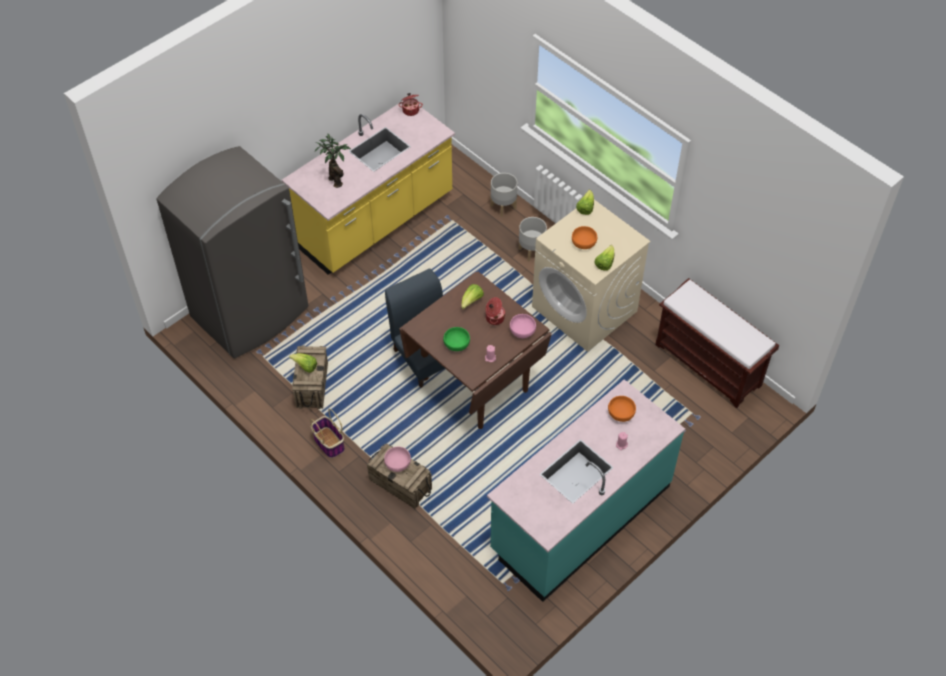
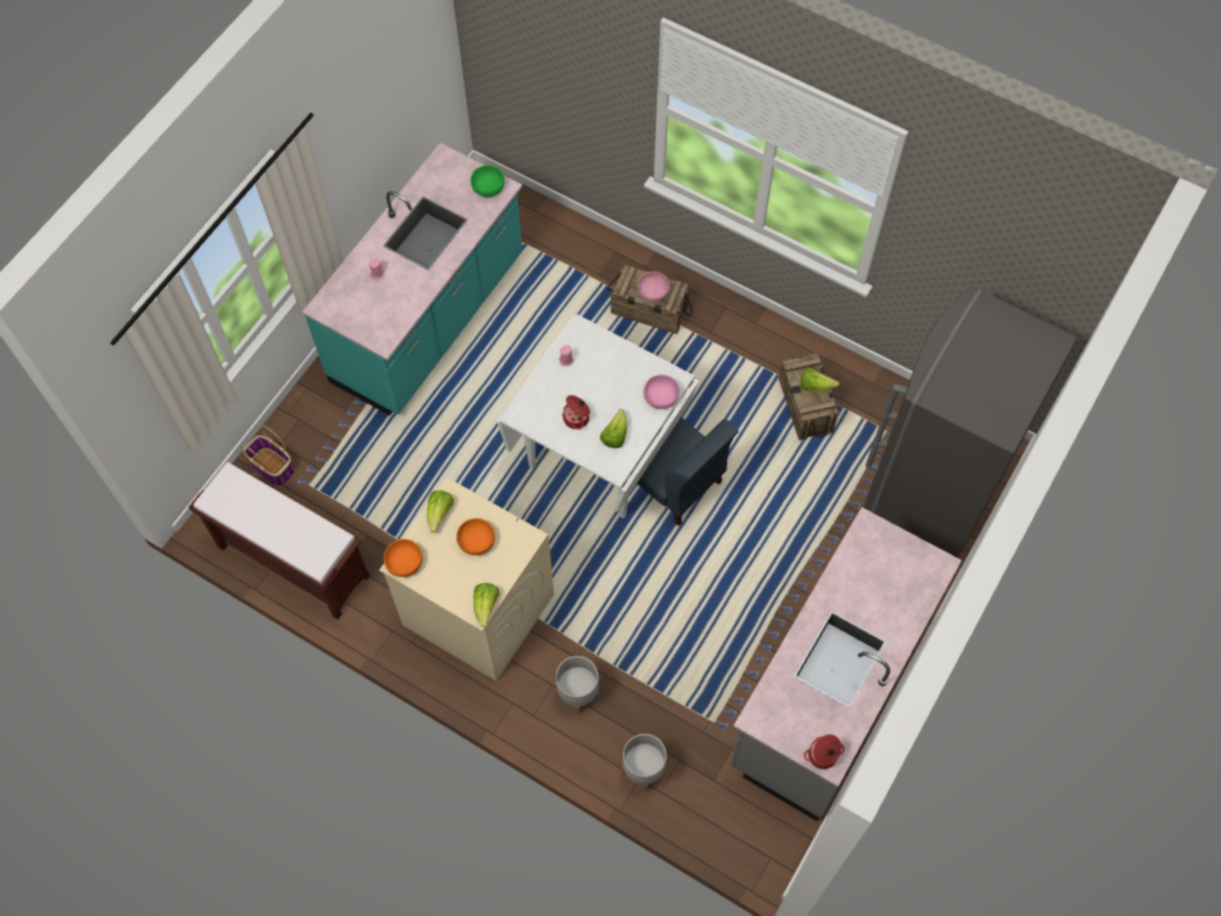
camera: 165 degrees right, 10 degrees up
yellow counter [282,100,455,275] -> grey counter [731,507,962,821]
basket [310,409,345,458] -> basket moved to [241,425,295,487]
potted plant [315,134,351,188] -> none
brown dining table [399,272,552,429] -> white dining table [497,314,699,518]
green bowl [443,327,470,351] -> green bowl moved to [471,165,505,197]
pink bowl [510,314,536,338] -> pink bowl moved to [643,375,679,409]
orange bowl [608,396,636,422] -> orange bowl moved to [384,539,423,577]

